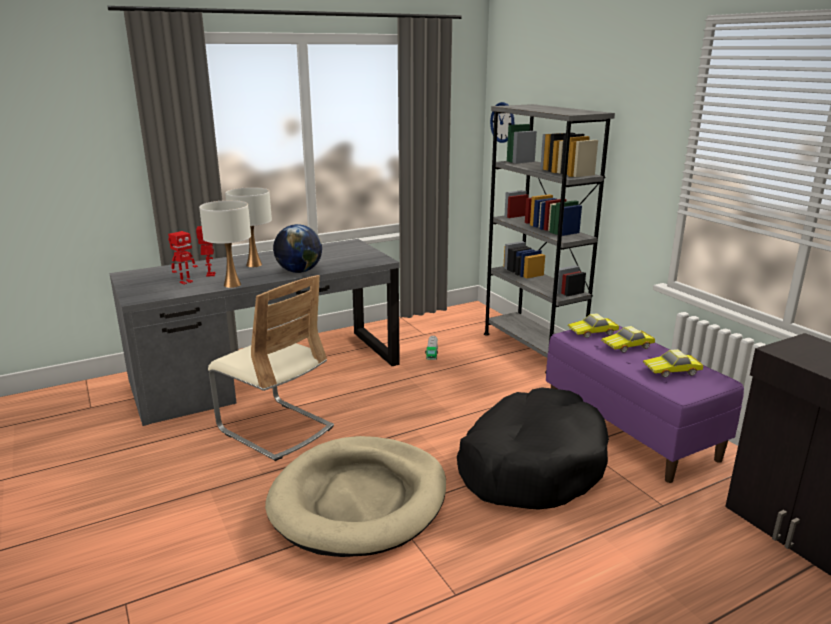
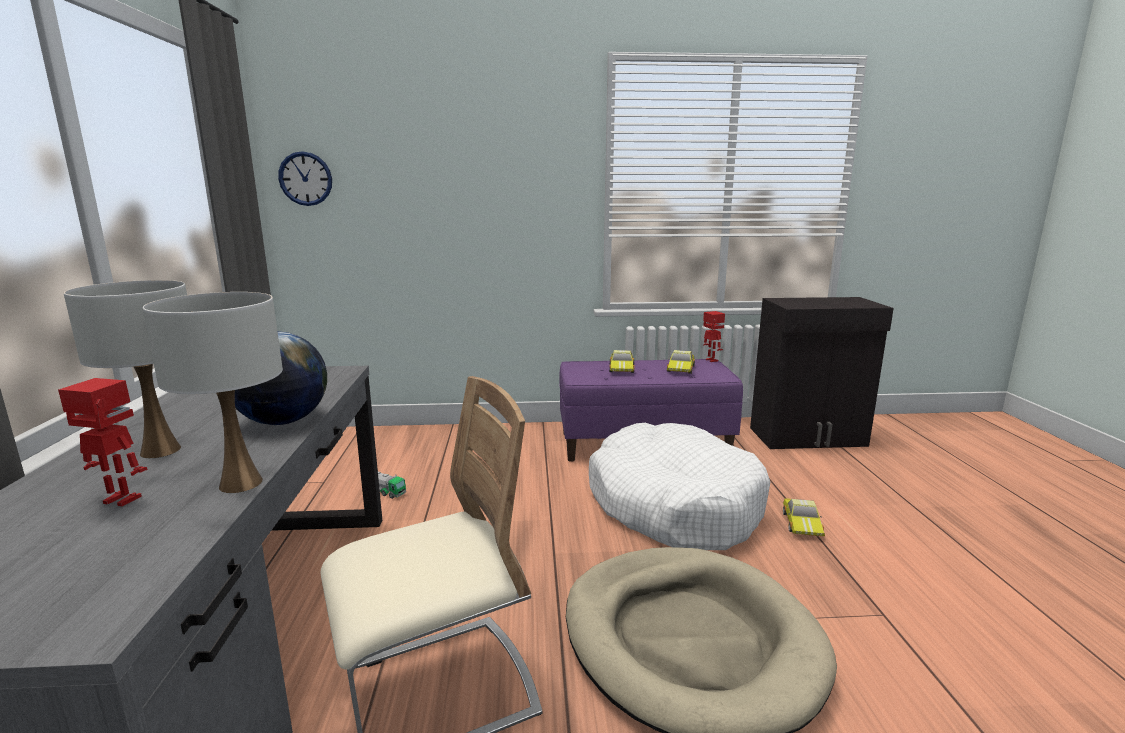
camera: 65 degrees left, 5 degrees down
toy robot [168,231,198,285] -> toy robot moved to [703,311,725,362]
black dog bed [457,387,609,509] -> white dog bed [589,423,770,550]
grey bookcase [484,104,615,373] -> none
toy car [568,313,619,338] -> toy car moved to [783,498,825,536]

